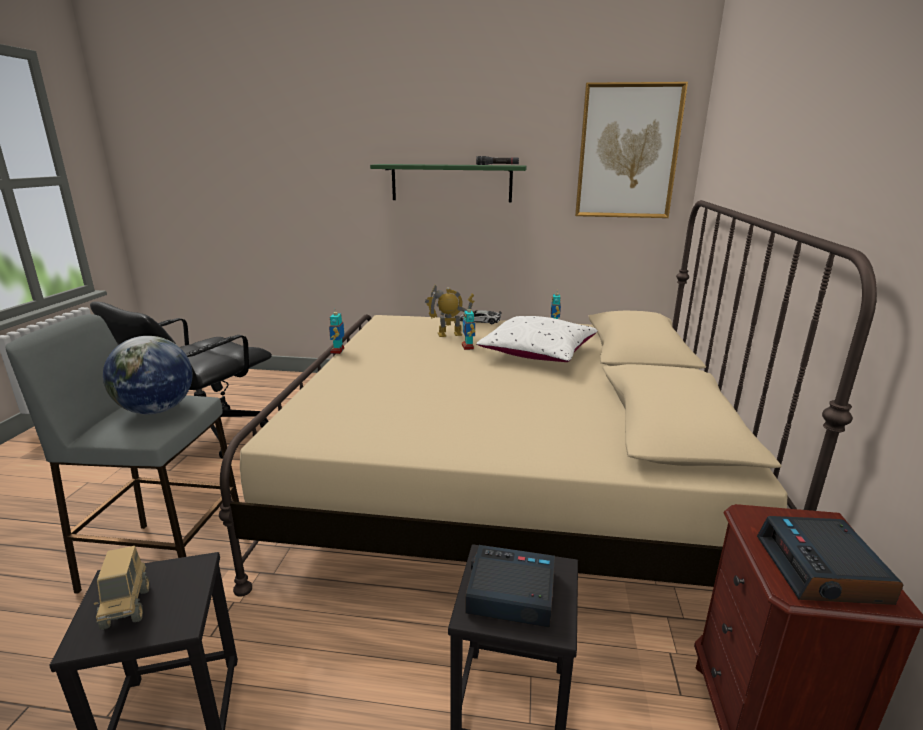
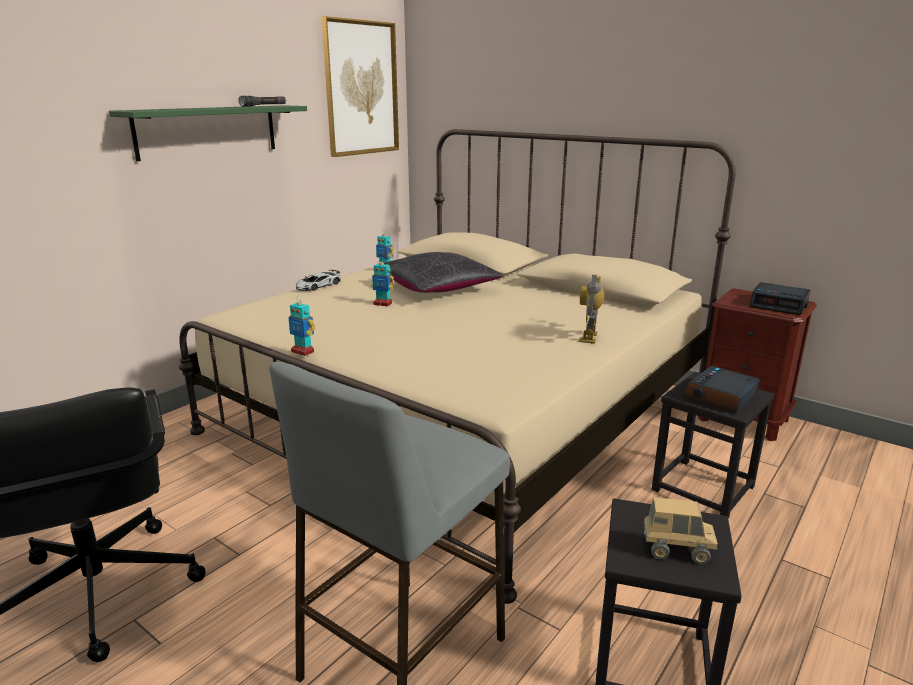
camera: 60 degrees left, 0 degrees up
globe [103,336,193,414] -> none
toy robot [425,285,474,337] -> toy robot moved to [579,274,604,344]
white pillow [476,316,598,362] -> black pillow [384,252,503,293]

